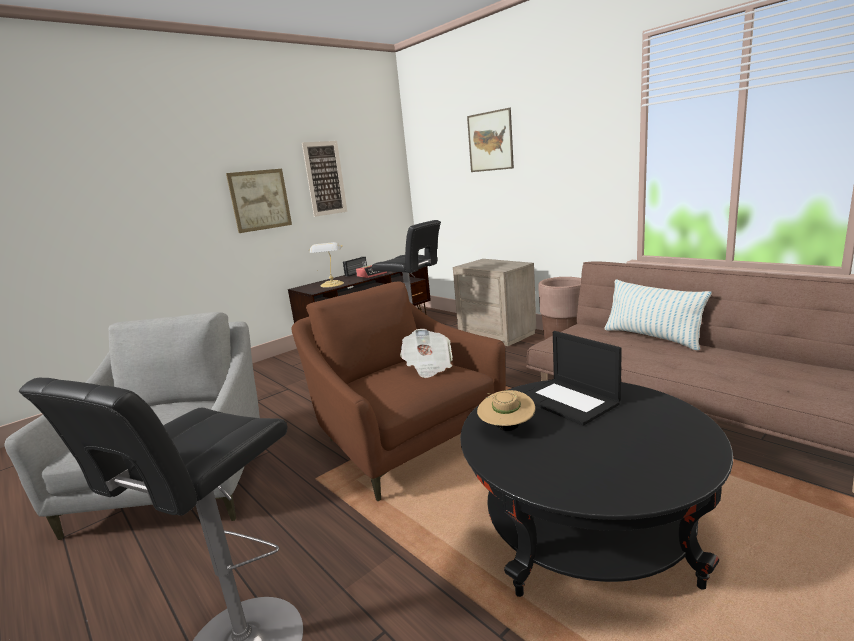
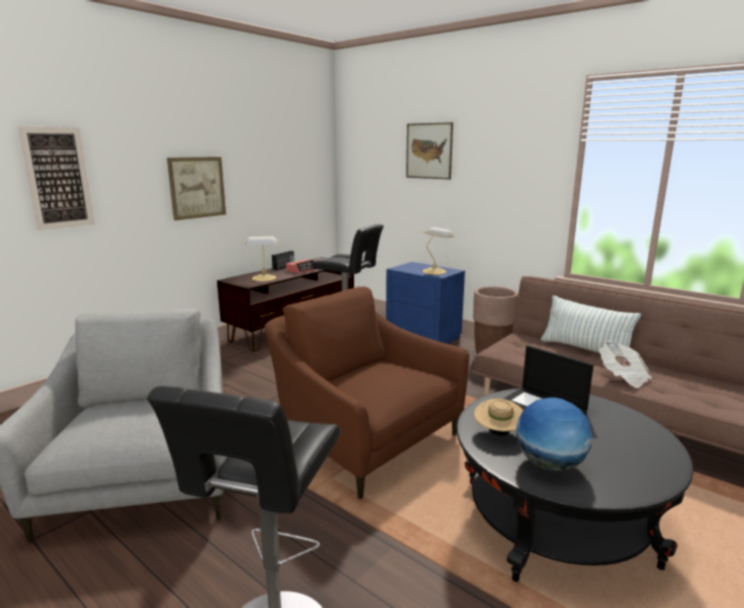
camera: 10 degrees left, 0 degrees up
picture [302,141,347,217] -> picture moved to [18,126,95,230]
newspaper [400,329,453,378] -> newspaper moved to [599,341,652,388]
beige nightstand [453,259,536,346] -> blue nightstand [386,262,465,344]
none -> table lamp [422,227,454,275]
none -> globe [516,397,592,471]

